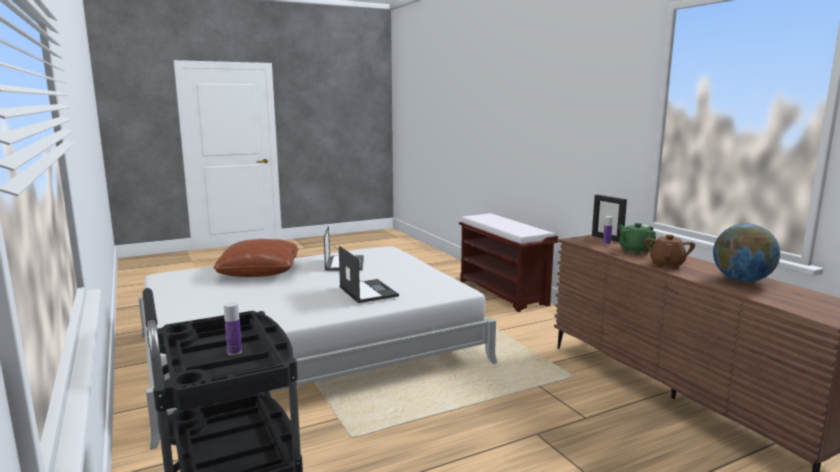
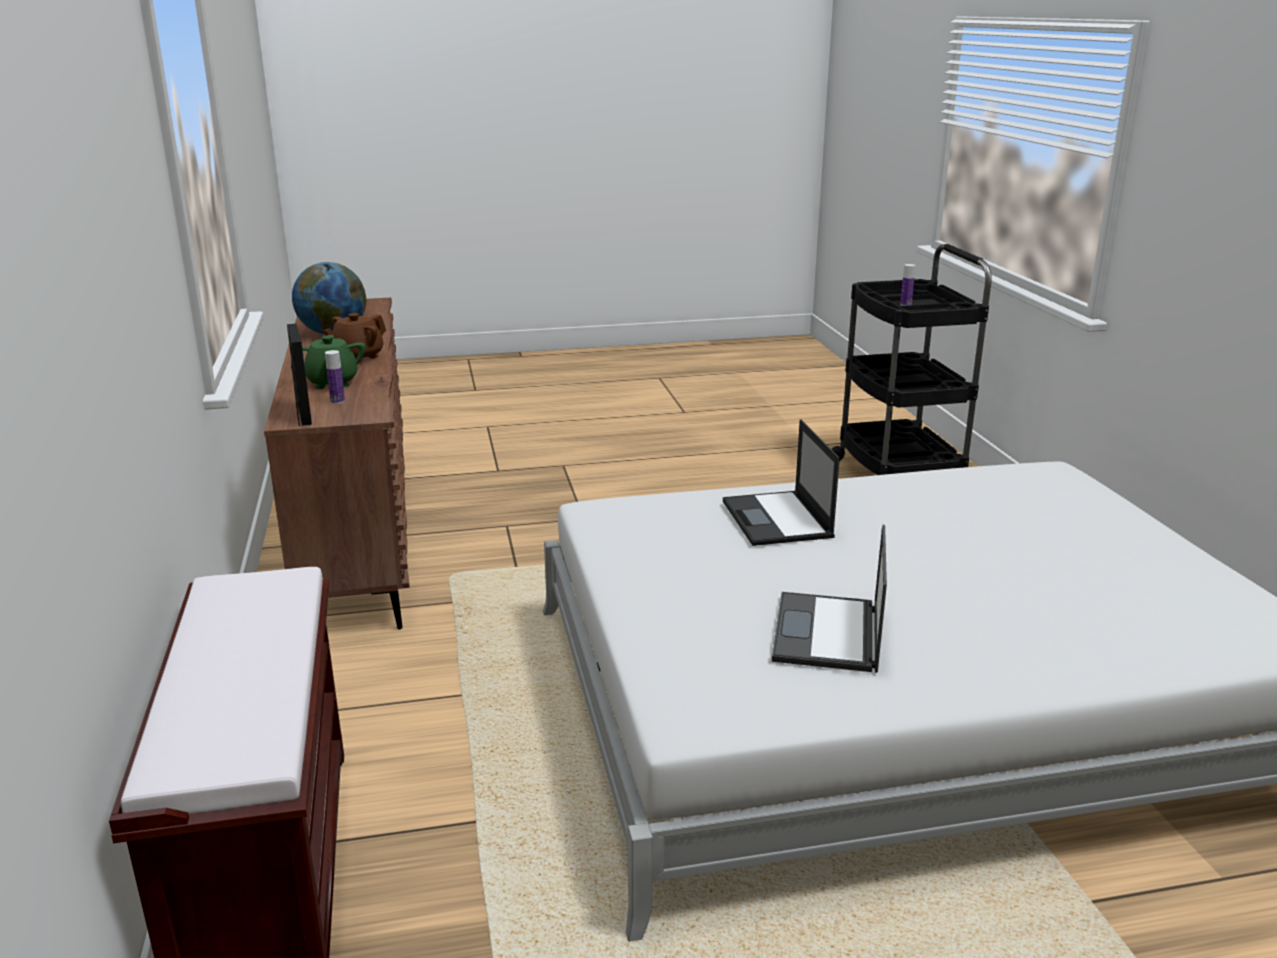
camera: 165 degrees left, 10 degrees up
brown pillow [213,239,299,277] -> none

